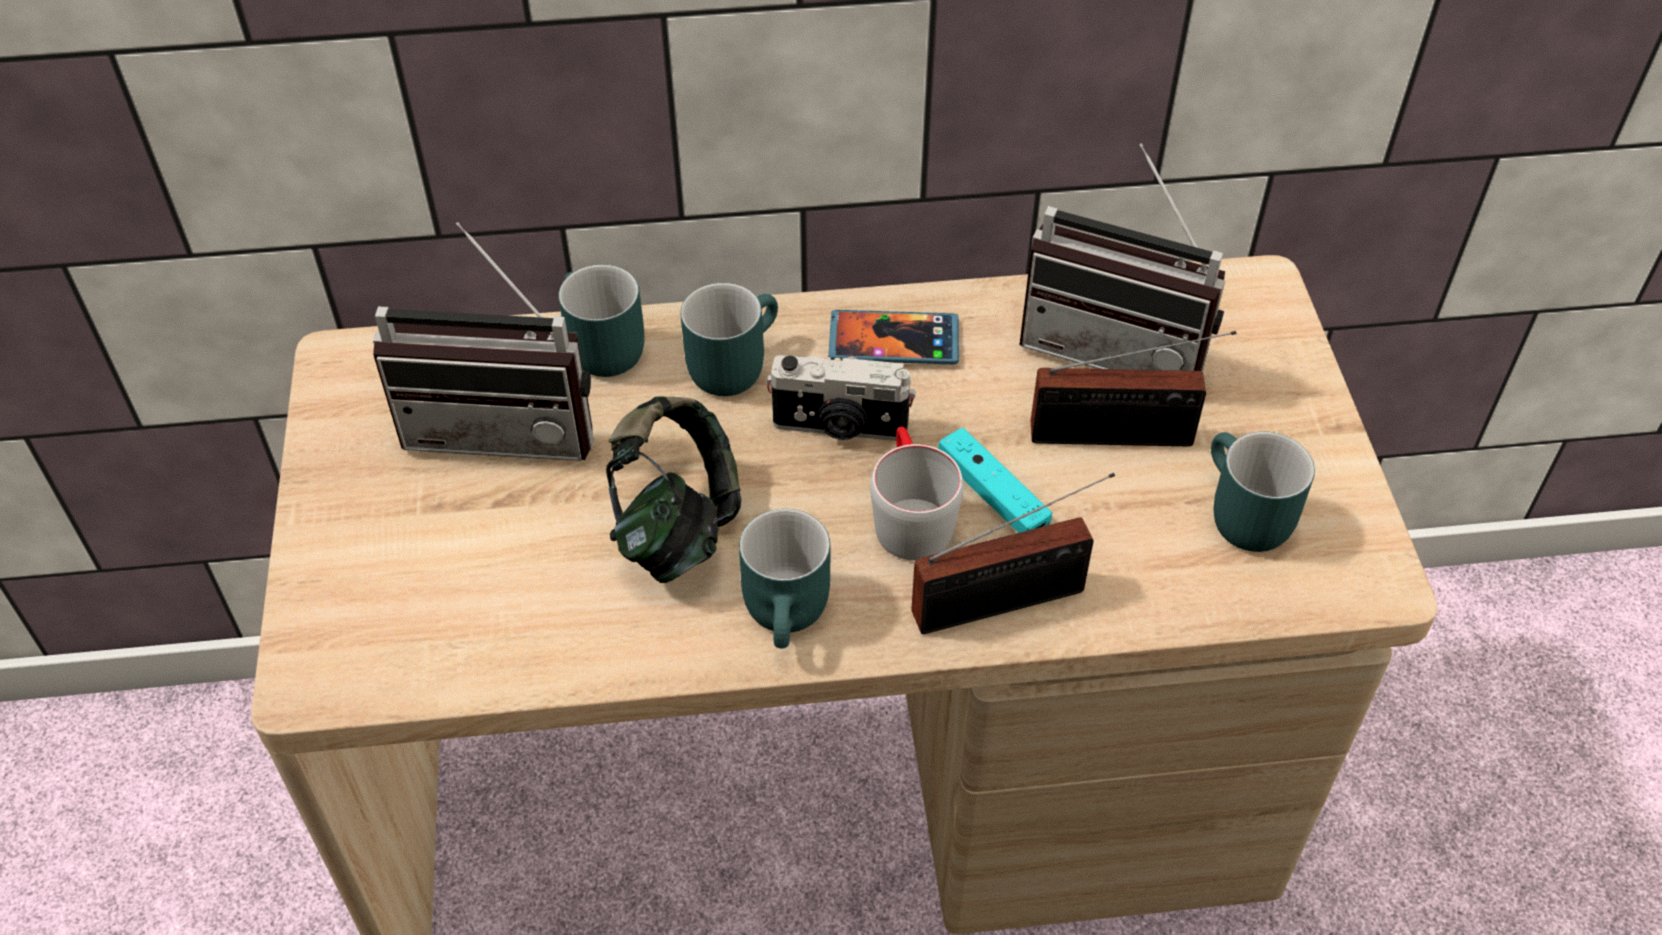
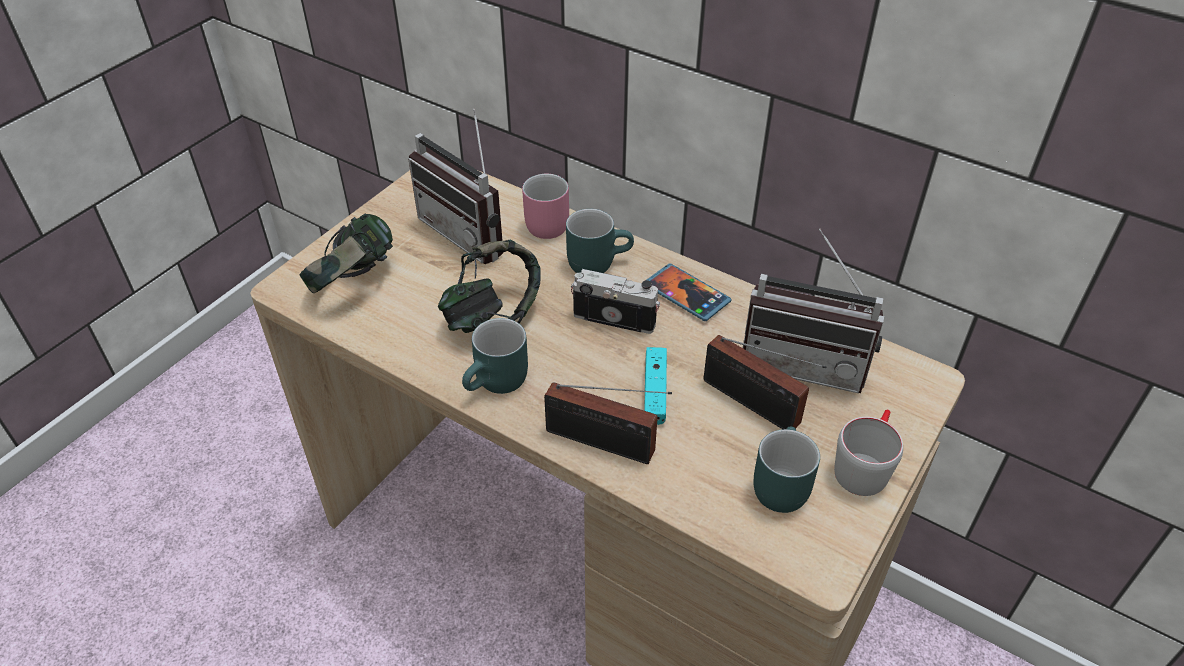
camera: 40 degrees right, 5 degrees down
turquoise mug [558,264,644,377] -> pink mug [522,174,569,239]
camera [766,355,916,441] -> camera turned 150 degrees clockwise [571,269,660,334]
grey mug [870,426,964,561] -> grey mug moved to [834,410,903,496]
radio [1020,143,1225,372] -> radio turned 45 degrees counterclockwise [743,229,884,393]
none -> headphones [300,214,393,293]

